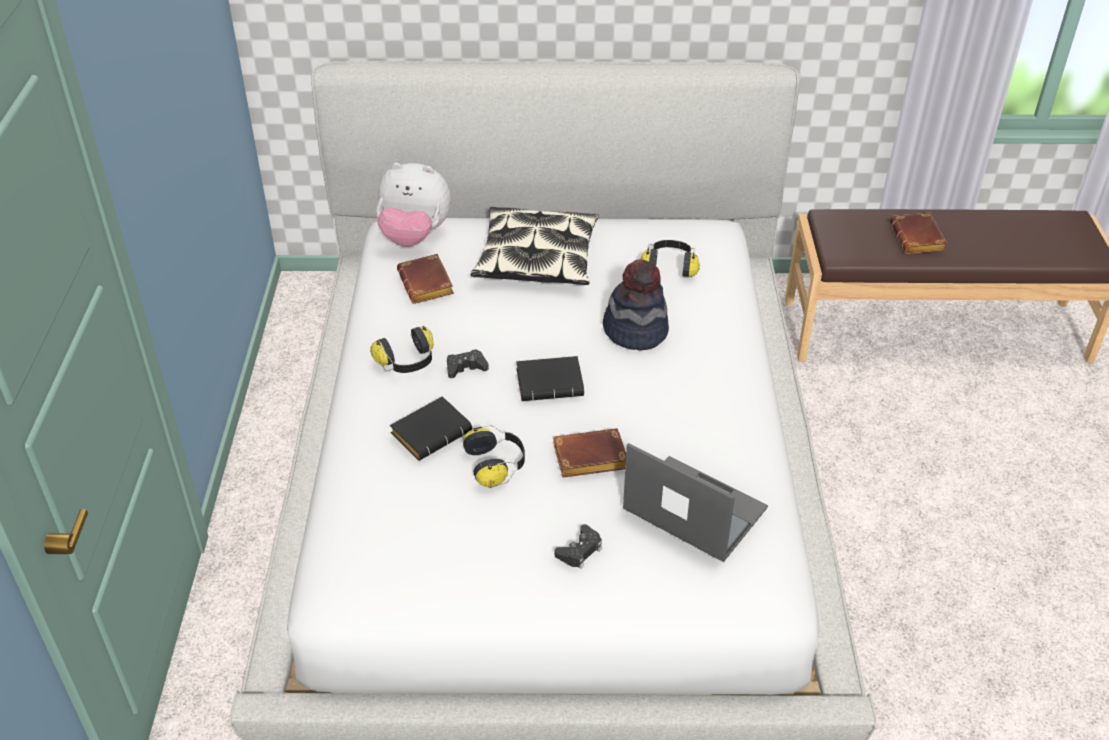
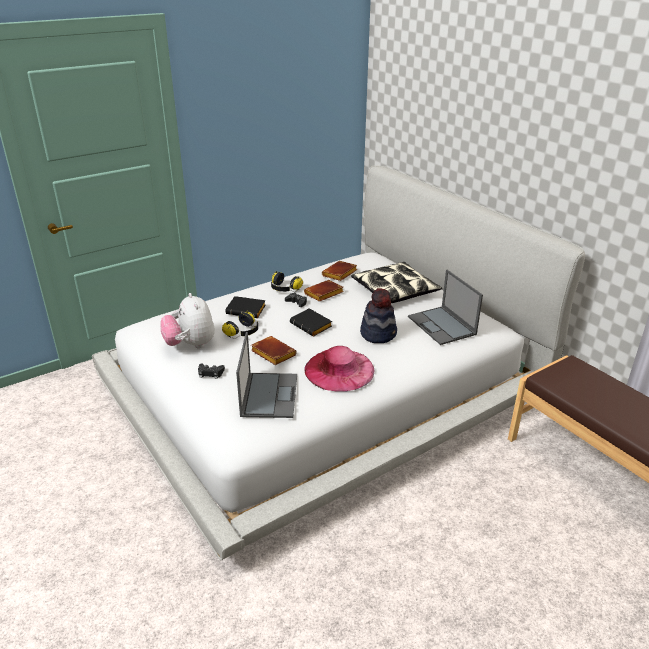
camera: 55 degrees right, 10 degrees down
plush toy [376,163,451,247] -> plush toy moved to [160,293,215,349]
headphones [641,240,700,277] -> laptop [408,270,483,345]
brown book [890,213,947,254] -> brown book moved to [304,280,344,302]
none -> pink hat [304,346,374,392]

